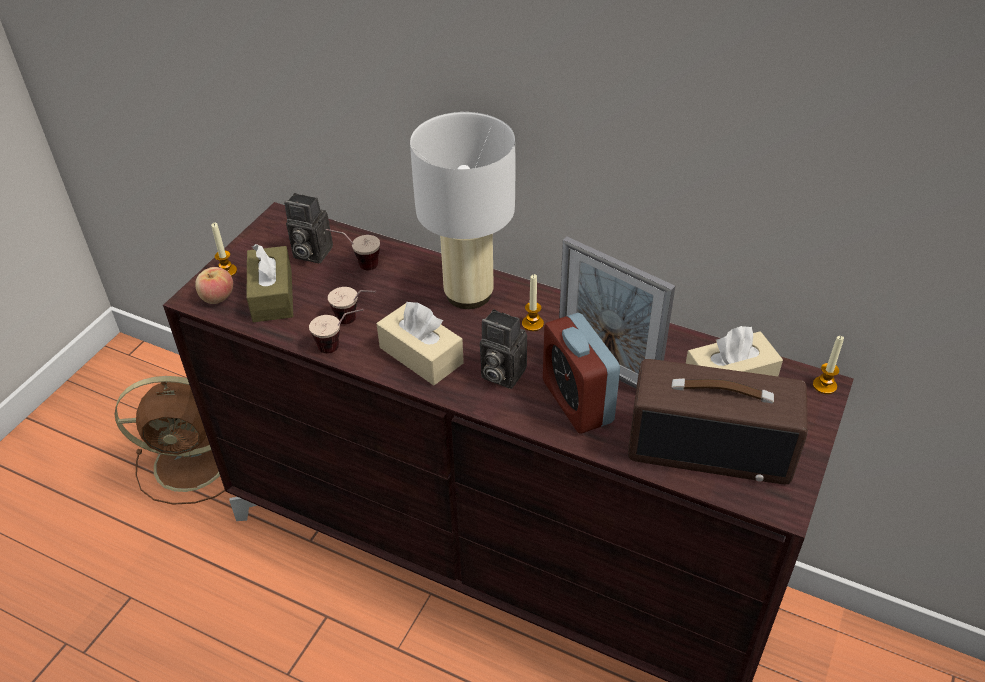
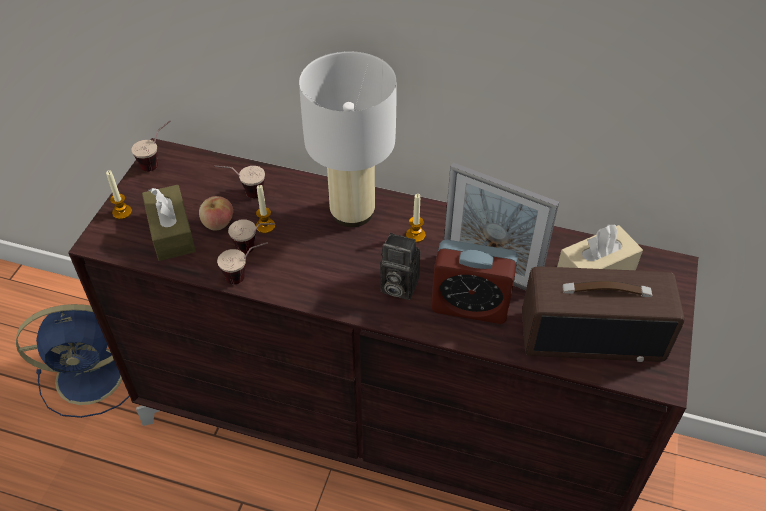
camera: 10 degrees left, 5 degrees up
brown fan [115,376,225,505] -> blue fan [16,304,130,418]
apple [195,267,233,304] -> apple moved to [199,196,233,231]
camera [284,193,333,263] -> none
beige tissue box [377,301,464,385] -> none
alarm clock [543,313,620,434] -> alarm clock turned 45 degrees counterclockwise [431,240,518,324]
candle [813,336,844,394] -> candle moved to [256,185,275,233]
none -> cup [131,121,171,172]

